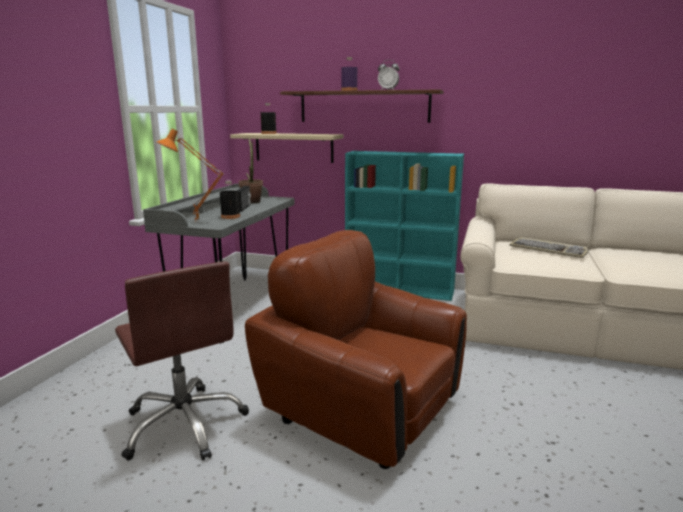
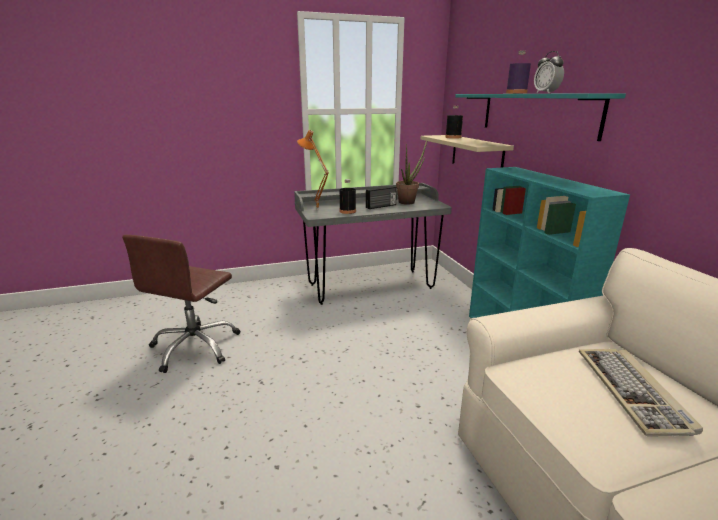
camera: 55 degrees right, 5 degrees up
brown armchair [245,230,467,469] -> none
brown shelf [280,89,444,123] -> turquoise shelf [455,93,626,141]

